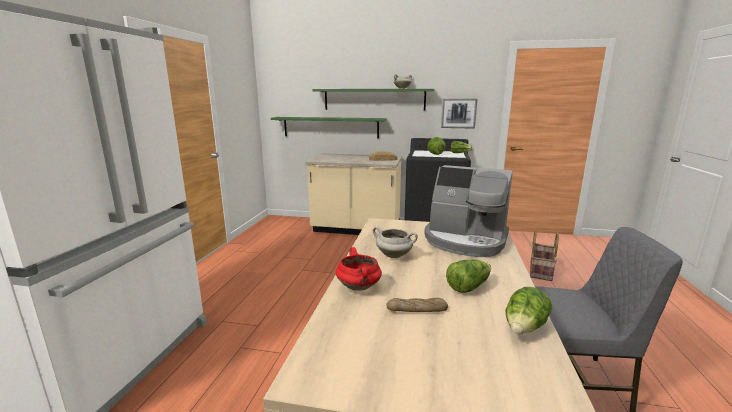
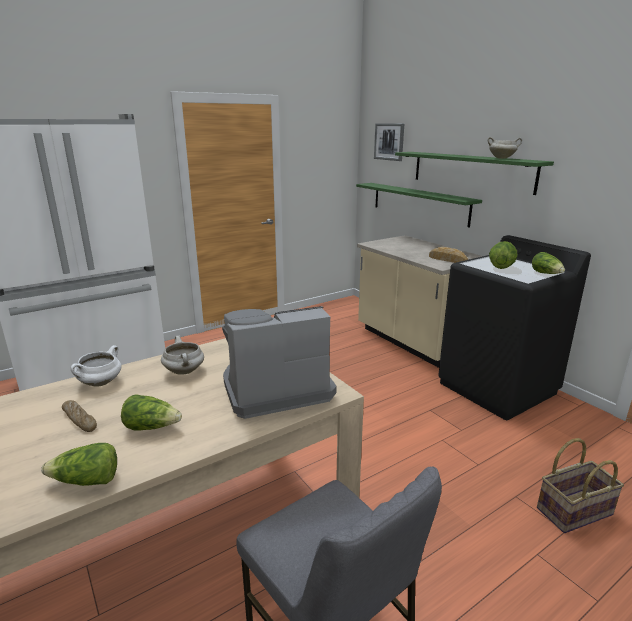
camera: 45 degrees right, 5 degrees up
red cooking pot [336,247,382,291] -> white cooking pot [70,345,122,387]
coffee machine [425,165,513,257] -> coffee machine turned 90 degrees clockwise [222,306,337,419]
picture [441,98,478,129] -> picture moved to [374,124,404,161]

